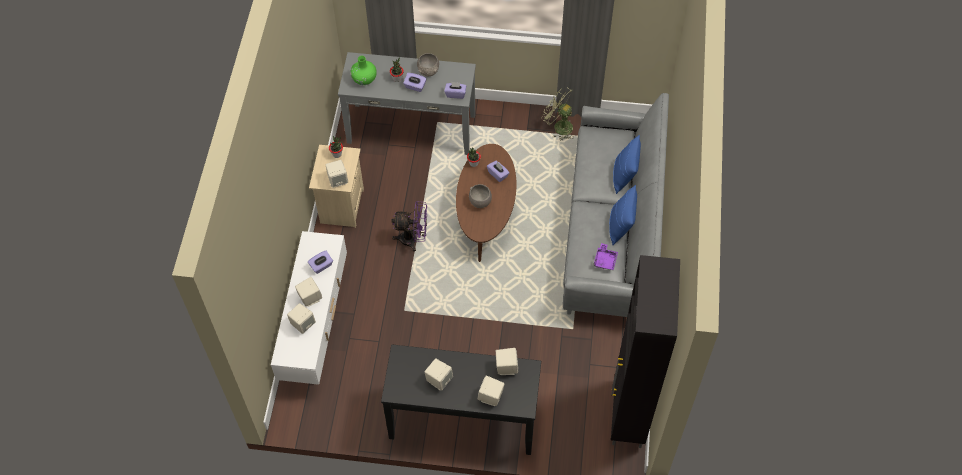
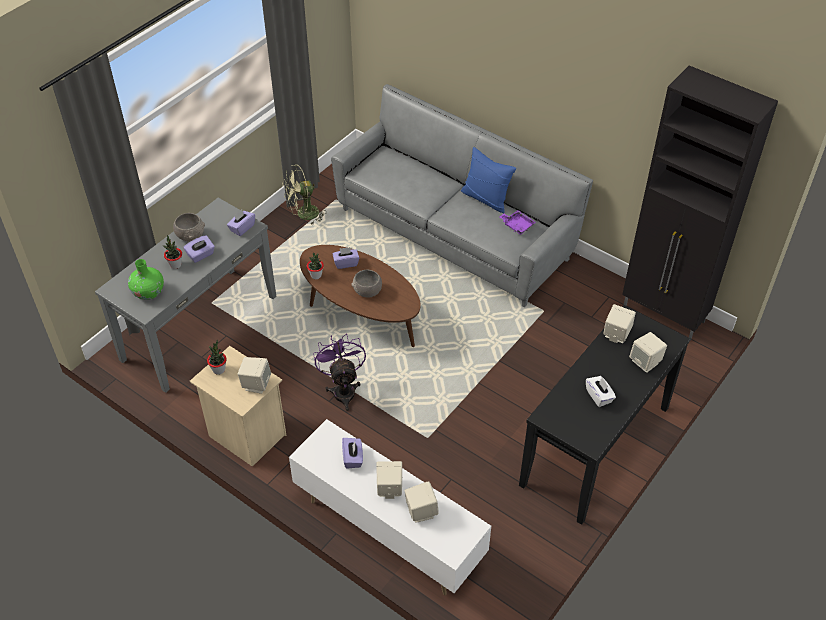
camera: 60 degrees left, 10 degrees down
purple fan [391,201,427,252] -> purple fan turned 45 degrees counterclockwise [313,334,366,411]
beige speaker [425,358,453,390] -> white tissue box [586,376,616,407]
blue pillow [613,135,641,194] -> none

